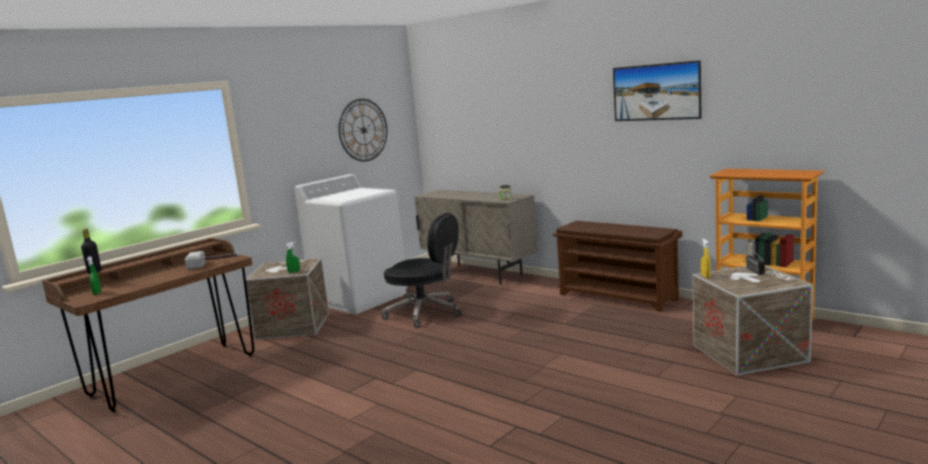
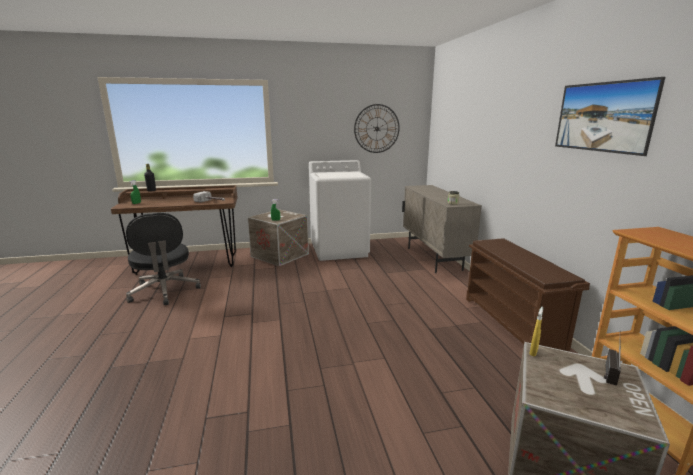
camera: 35 degrees right, 5 degrees up
black office chair [381,213,462,328] -> black office chair moved to [126,213,201,305]

